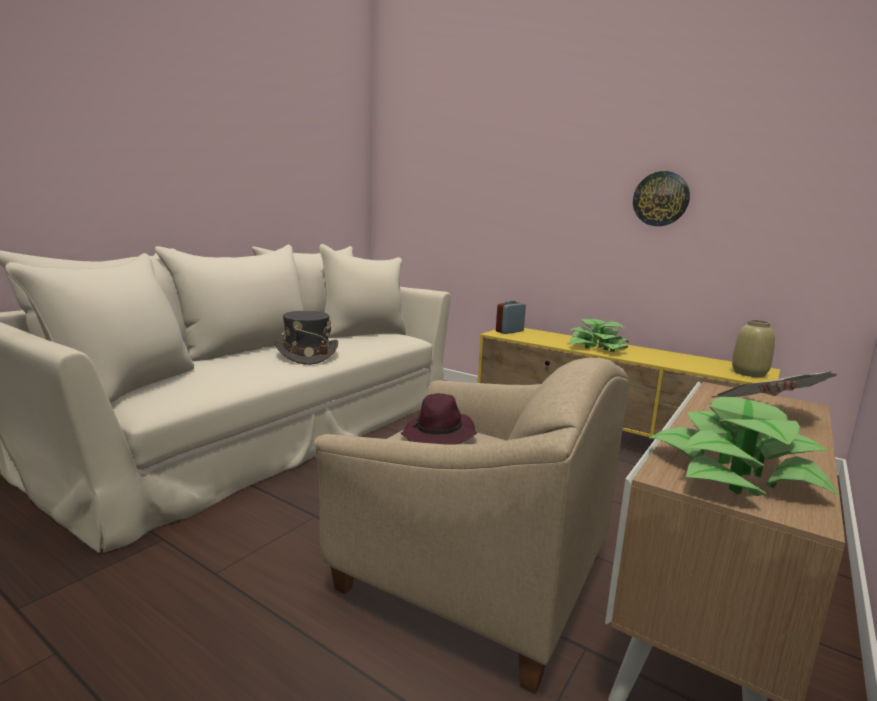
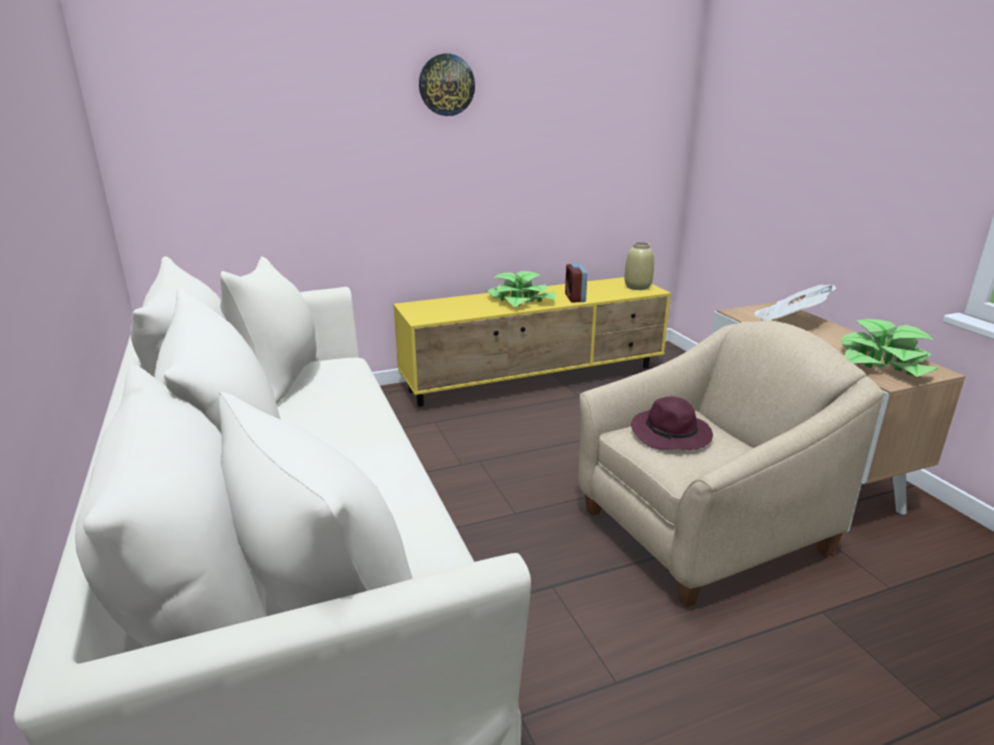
camera: 55 degrees left, 10 degrees up
grey hat [275,311,338,365] -> none
alarm clock [496,300,526,334] -> alarm clock moved to [565,263,588,303]
wall clock [633,171,690,226] -> wall clock moved to [419,54,475,116]

